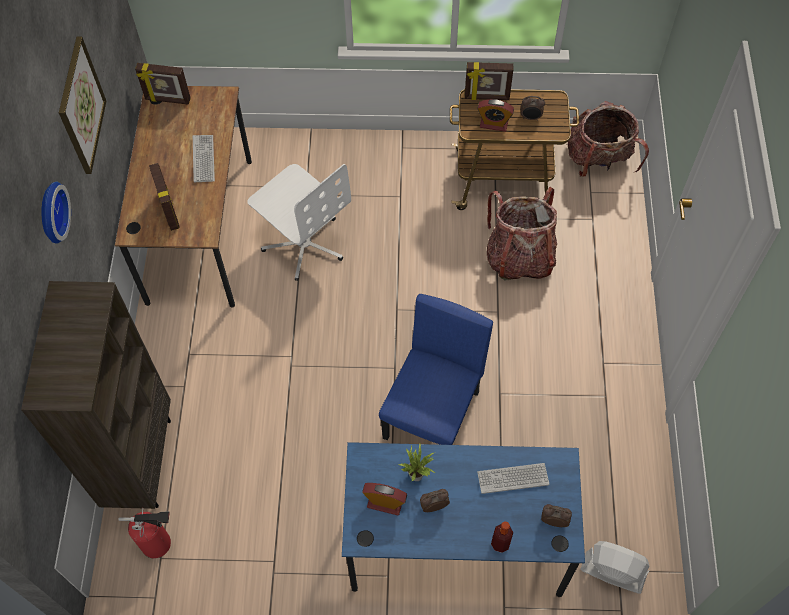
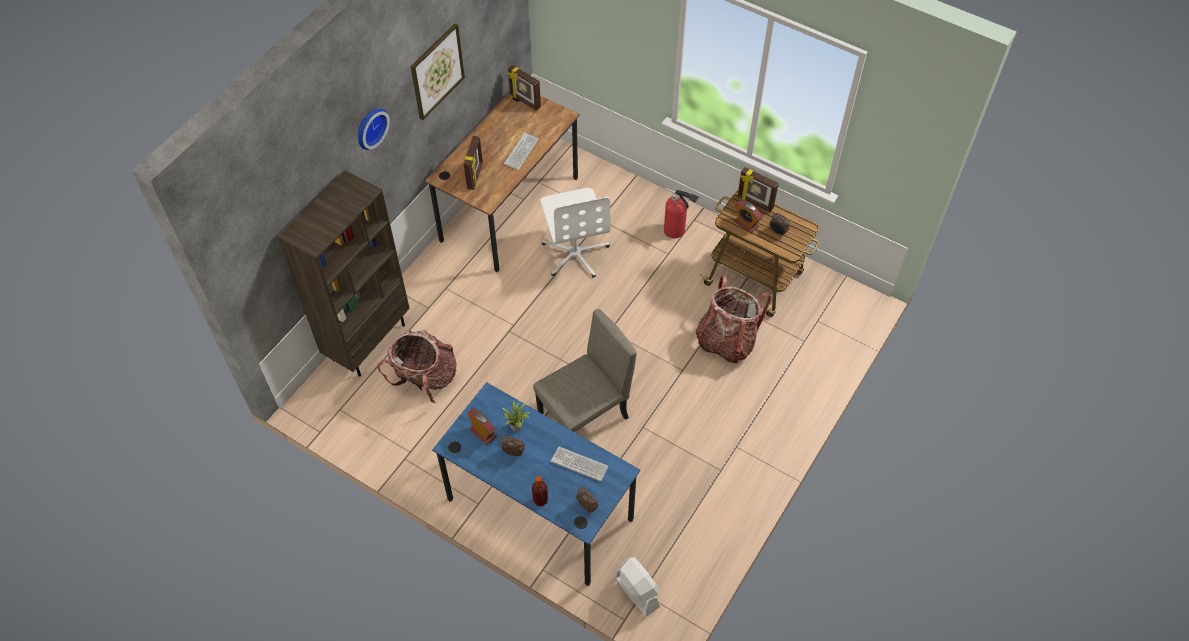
camera: 30 degrees right, 5 degrees down
fire extinguisher [118,508,171,558] -> fire extinguisher moved to [664,188,699,238]
blue chair [379,294,493,445] -> beige chair [533,309,637,432]
backpack [568,101,649,177] -> backpack moved to [377,330,457,403]

